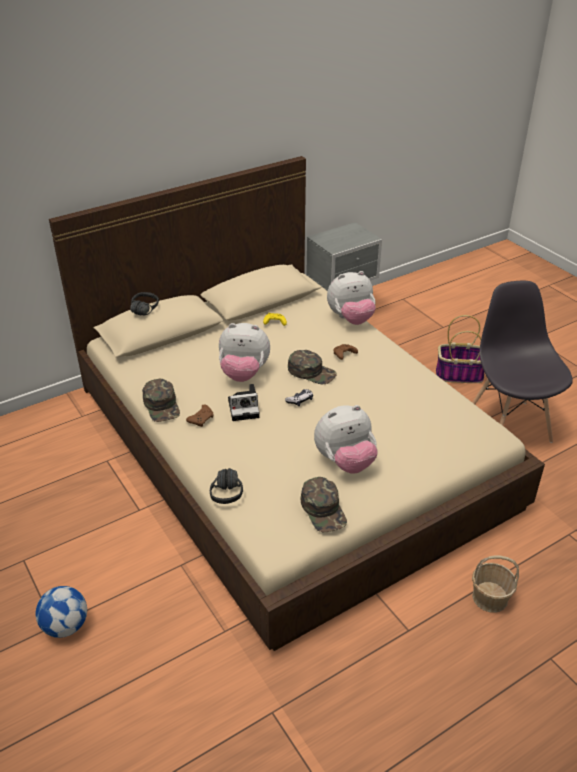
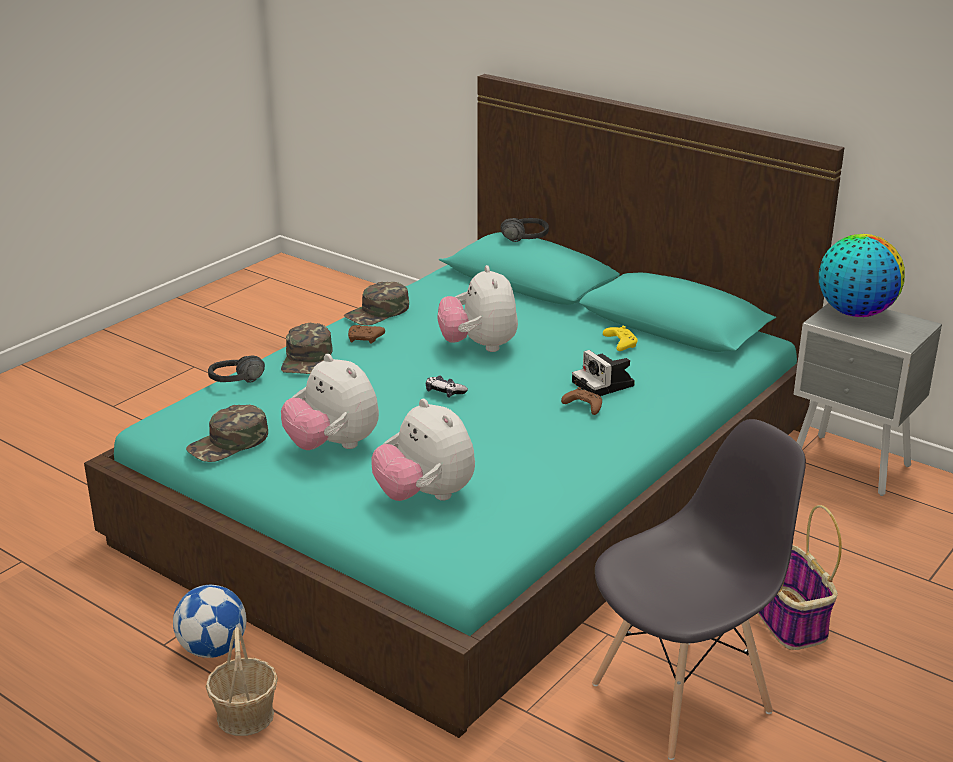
camera: 70 degrees right, 10 degrees down
football [35,586,87,638] -> football moved to [173,585,246,658]
beige bed [49,156,545,651] -> turquoise bed [84,74,844,738]
camera [228,384,259,421] -> camera moved to [572,350,635,396]
green cap [288,350,337,384] -> green cap moved to [281,323,333,374]
plush toy [327,271,376,325] -> plush toy moved to [371,399,475,501]
none -> globe [819,234,905,317]

